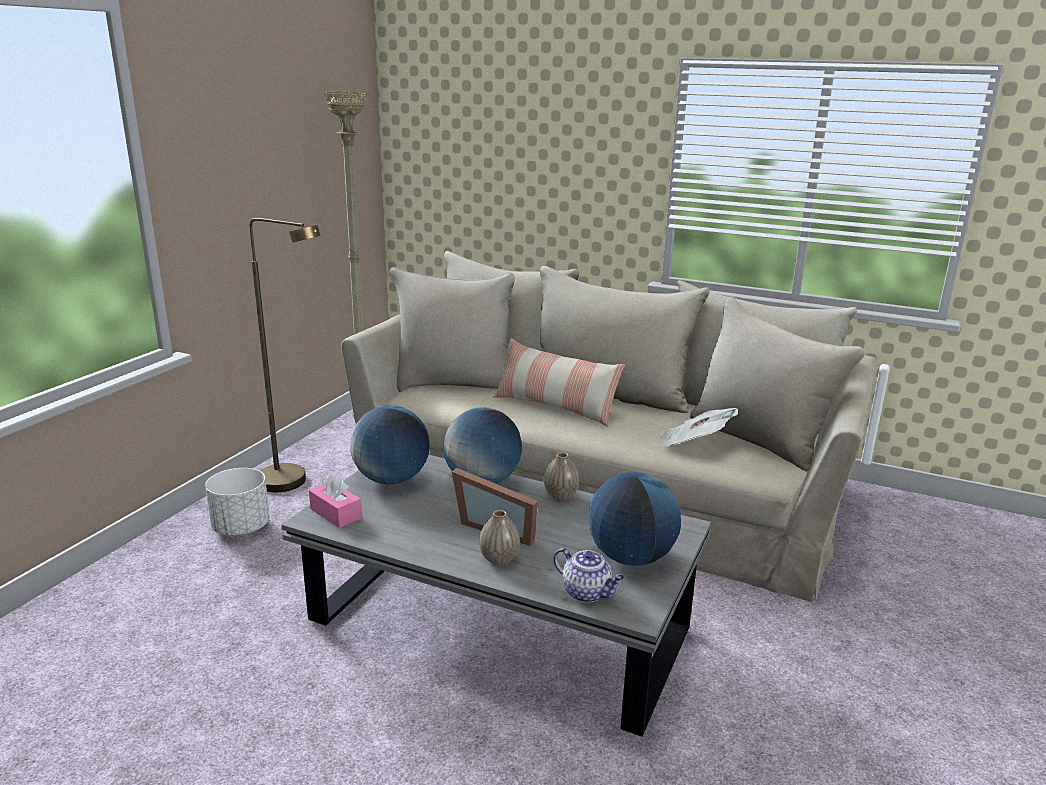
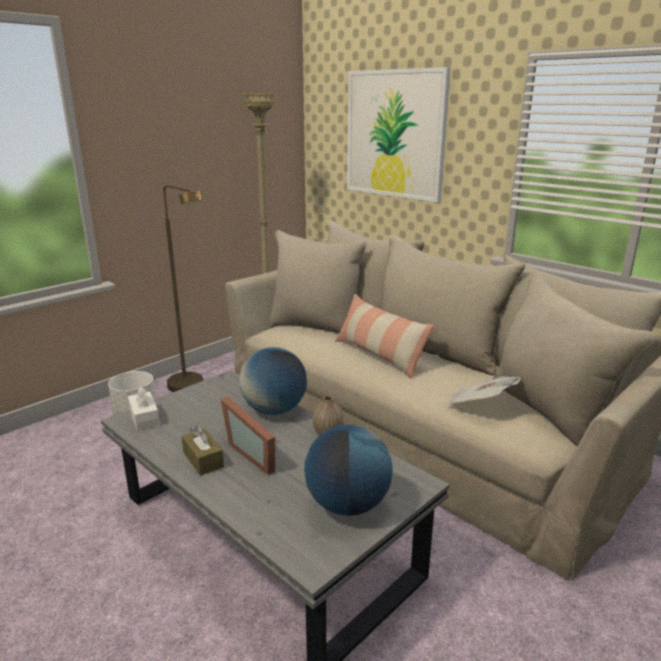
camera: 20 degrees right, 0 degrees up
pink tissue box [309,474,362,528] -> white tissue box [128,386,160,431]
globe [350,405,429,484] -> none
vase [479,510,520,565] -> none
teapot [554,548,624,603] -> none
none -> brown tissue box [181,426,224,476]
none -> picture [347,67,451,202]

